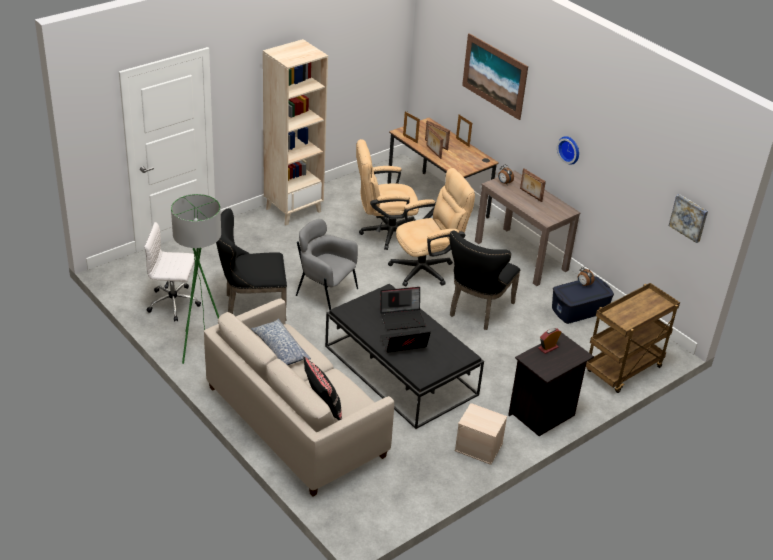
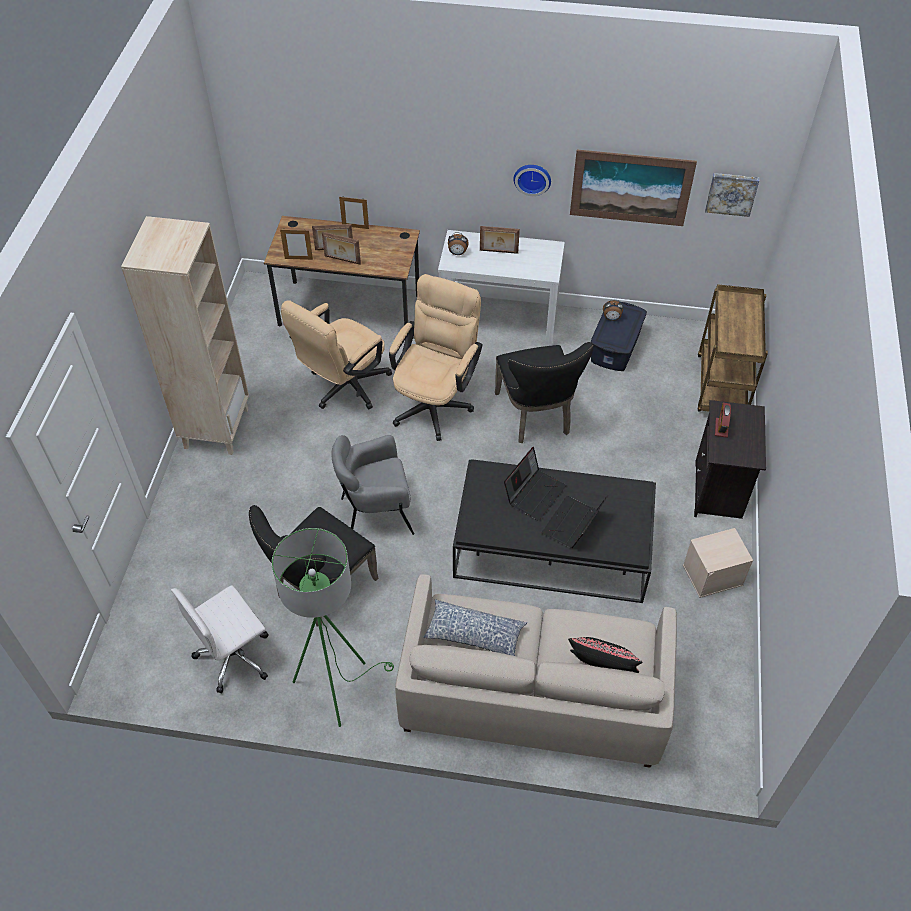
camera: 40 degrees left, 15 degrees up
picture [462,33,528,120] -> picture moved to [570,149,697,226]
brown console table [475,170,580,286] -> white console table [438,230,565,346]

